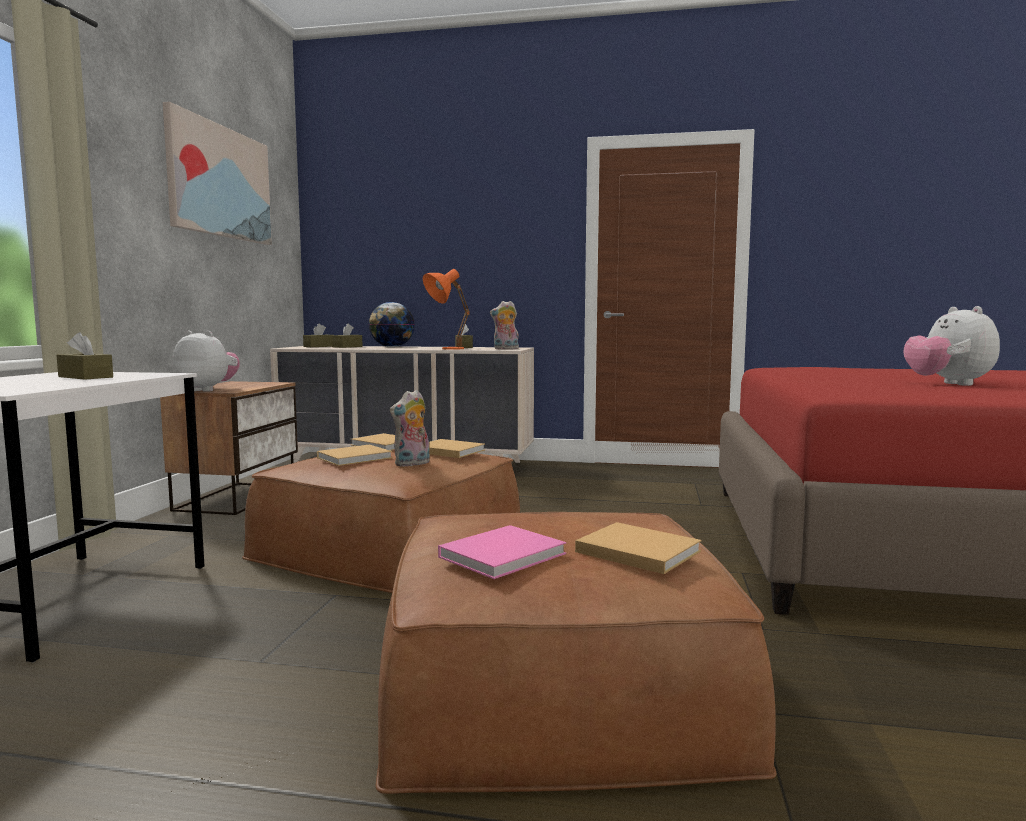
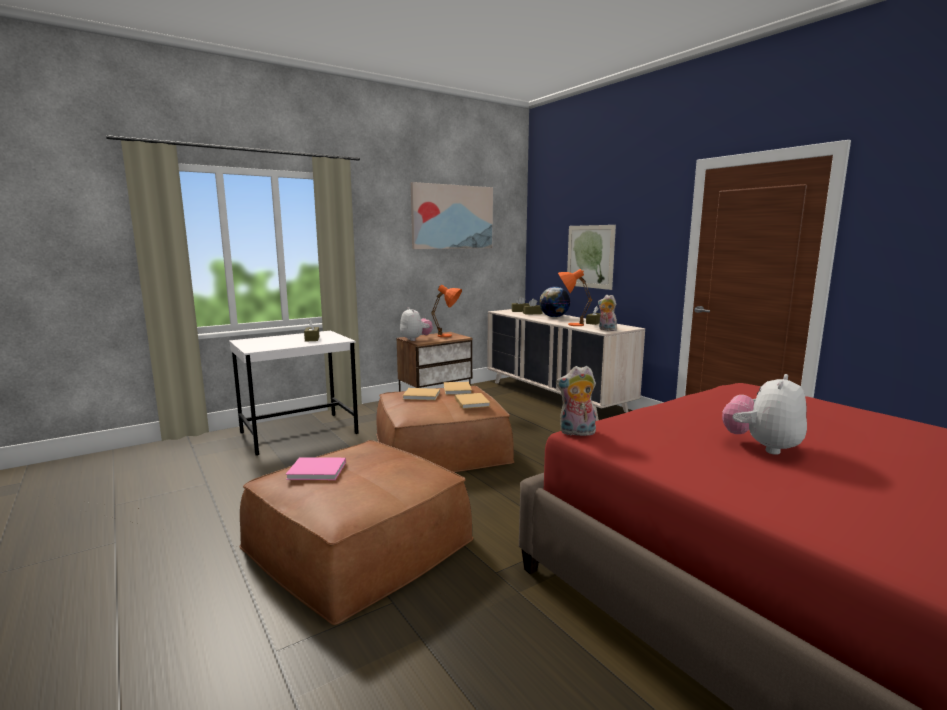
camera: 45 degrees right, 5 degrees up
plush toy [390,390,430,467] -> plush toy moved to [556,366,596,436]
beige book [575,522,701,574] -> none
none -> orange table lamp [431,285,462,337]
none -> picture [567,225,616,290]

